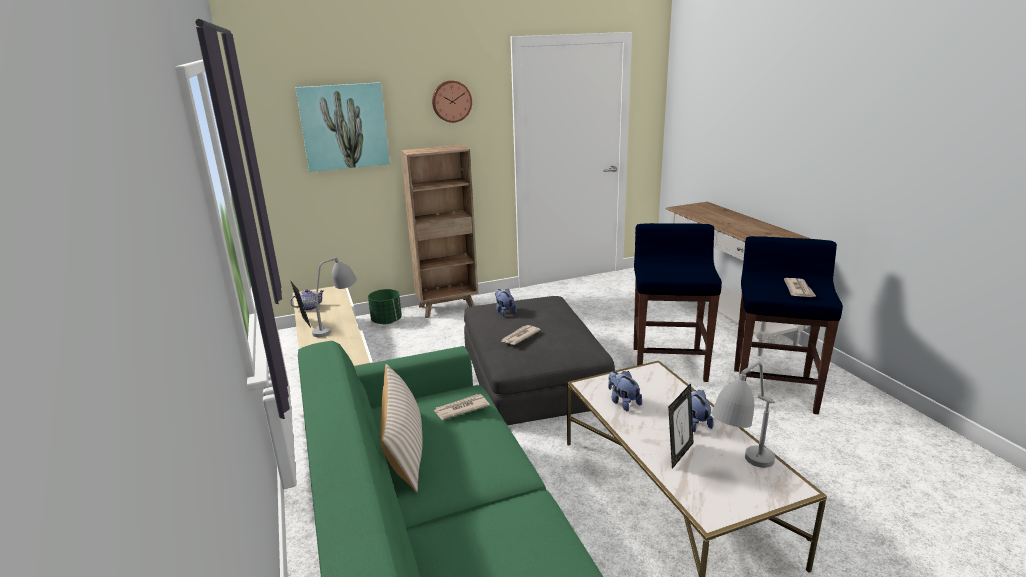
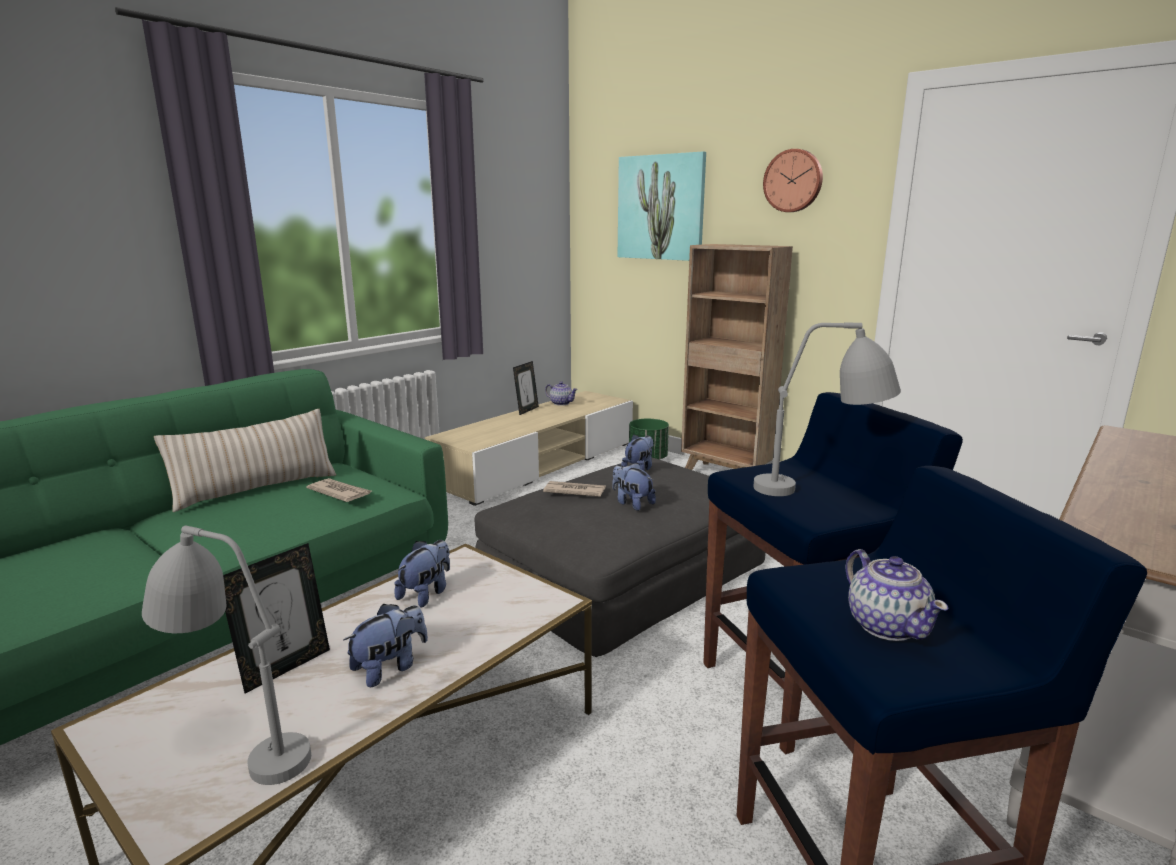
camera: 60 degrees right, 5 degrees down
grey table lamp [312,257,357,337] -> grey table lamp moved to [753,322,901,496]
picture frame [668,383,694,469] -> picture frame turned 60 degrees counterclockwise [223,543,330,694]
newspaper [784,278,816,297] -> teapot [845,549,948,641]
none -> plush toy [612,463,656,511]

